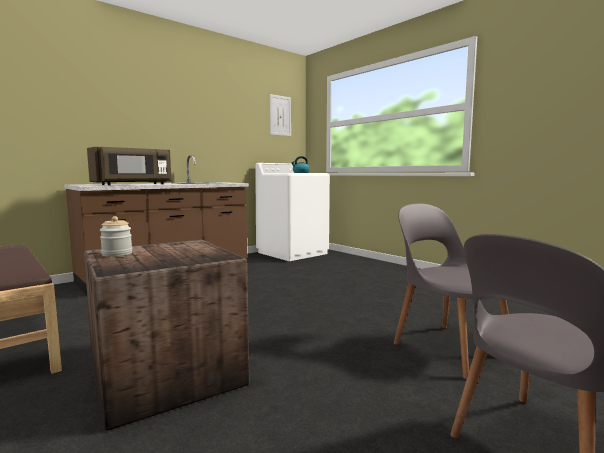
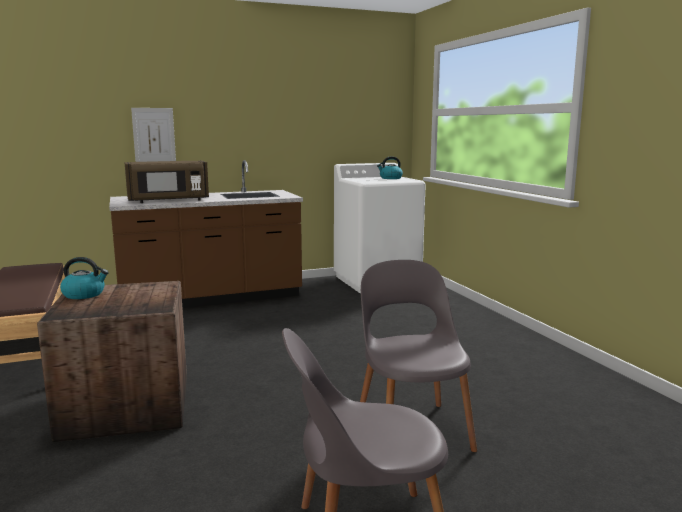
camera: 20 degrees right, 5 degrees up
jar [100,216,132,257] -> kettle [60,257,109,299]
picture [270,94,291,136] -> picture moved to [131,108,176,162]

